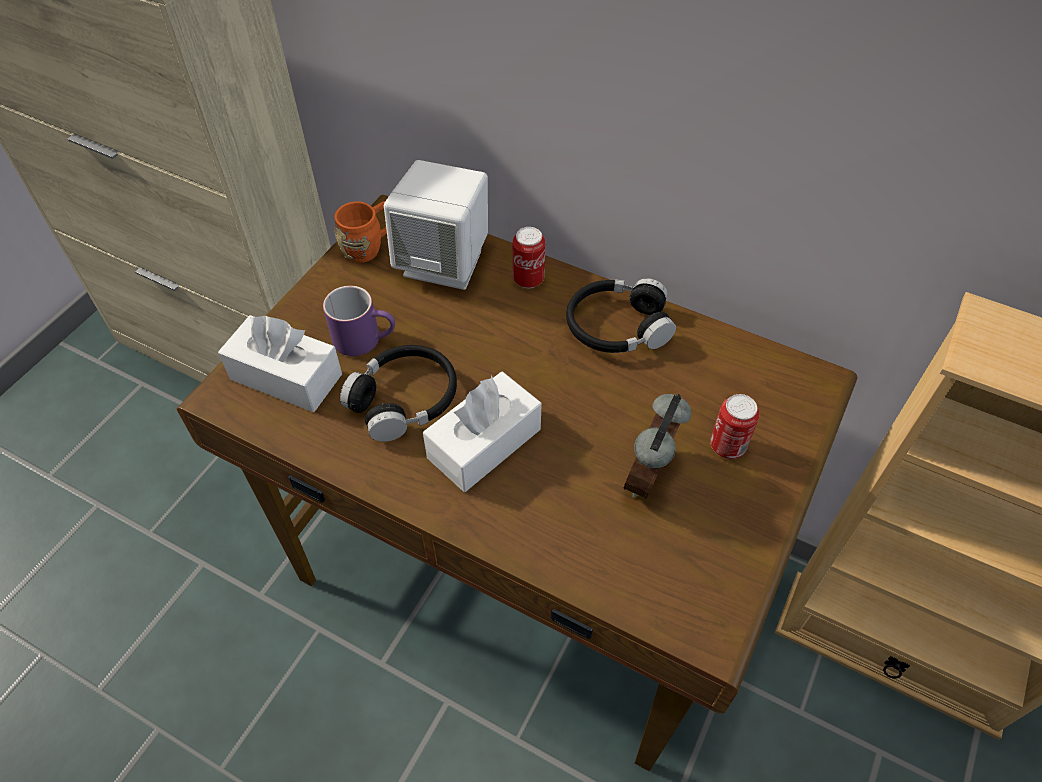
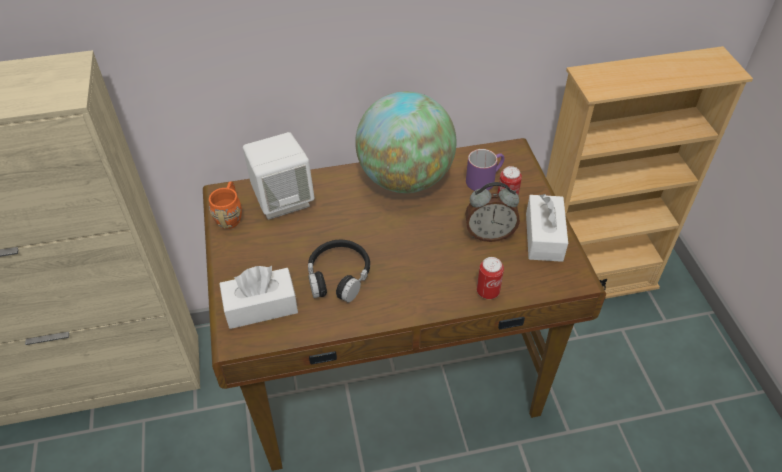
camera: 40 degrees left, 5 degrees down
purple mug [323,285,395,356] -> purple mug moved to [466,149,505,191]
white tissue box [423,372,541,492] -> white tissue box moved to [526,194,568,262]
can [513,227,545,288] -> can moved to [477,257,504,299]
black headphones [566,278,676,353] -> globe [355,91,456,193]
alarm clock [623,394,691,499] -> alarm clock turned 75 degrees counterclockwise [465,182,520,242]

